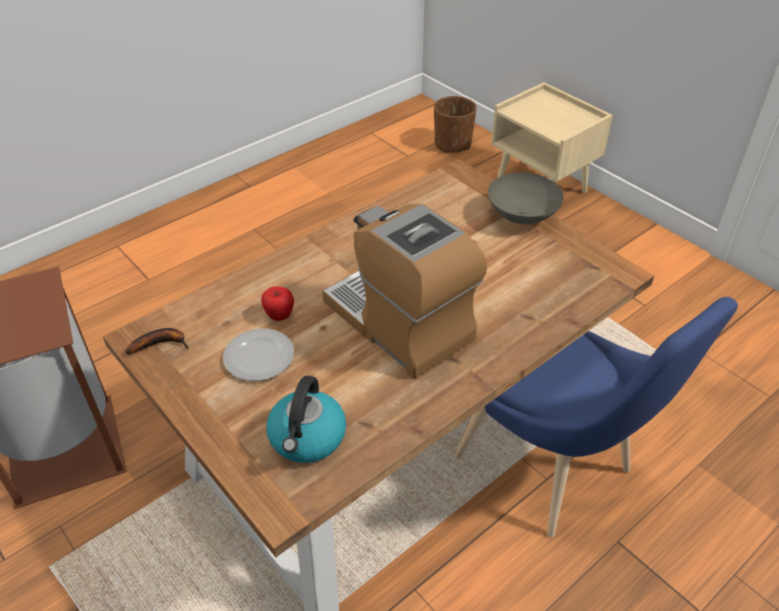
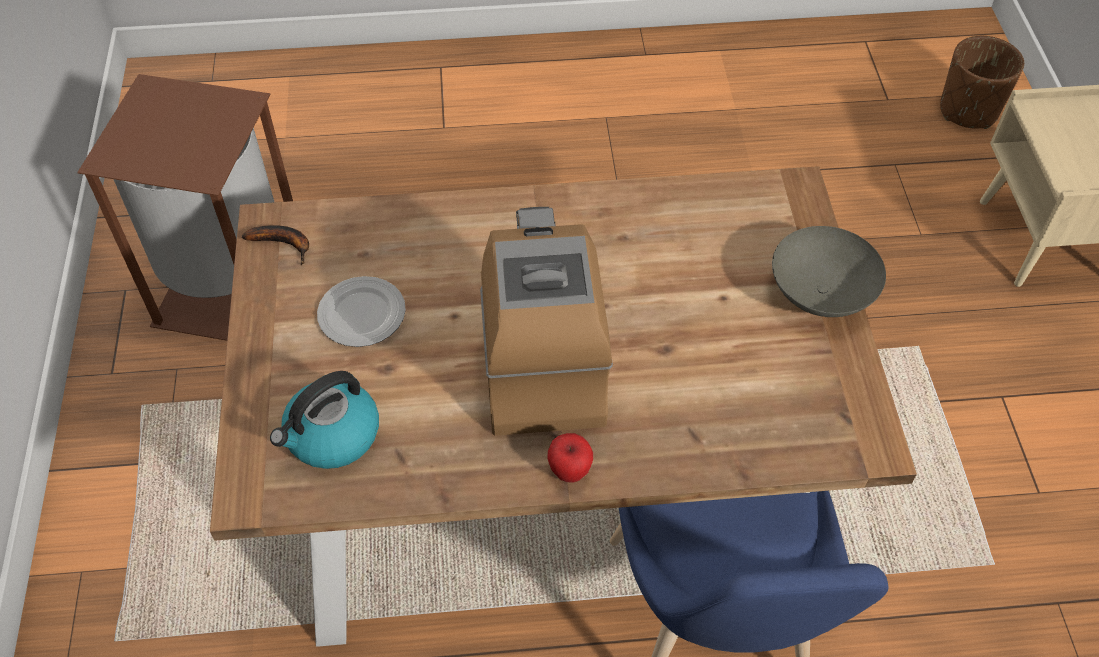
camera: 35 degrees right, 10 degrees up
apple [261,286,294,321] -> apple moved to [547,433,593,483]

